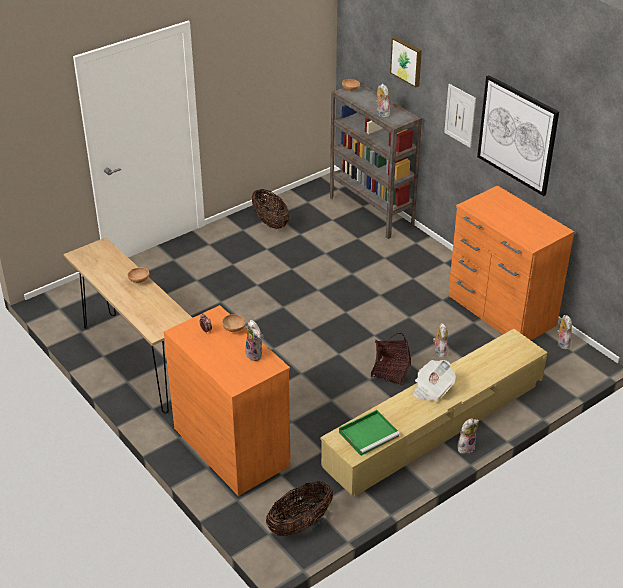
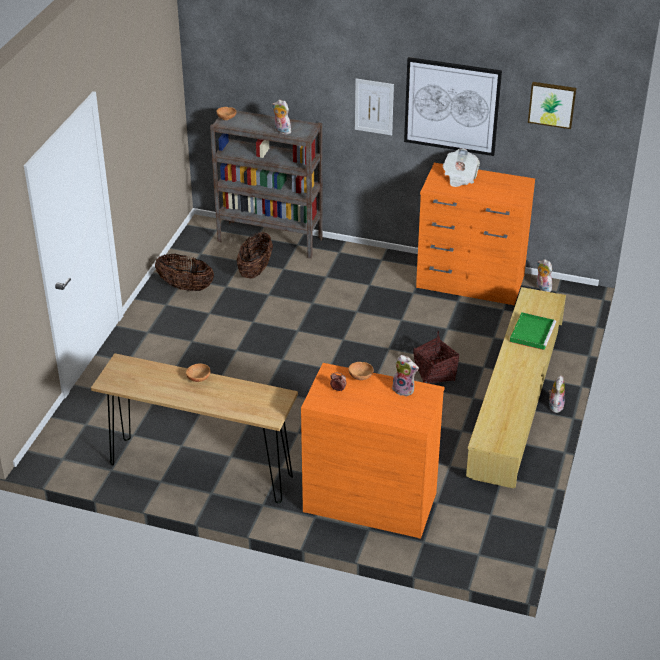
camera: 35 degrees left, 0 degrees up
basket [266,481,333,536] -> basket moved to [236,232,273,279]
green tray [339,410,400,456] -> green tray moved to [510,312,556,350]
picture [390,36,422,88] -> picture moved to [528,82,577,129]
newspaper [413,360,456,402] -> newspaper moved to [443,148,480,187]
plush toy [433,323,448,358] -> none

